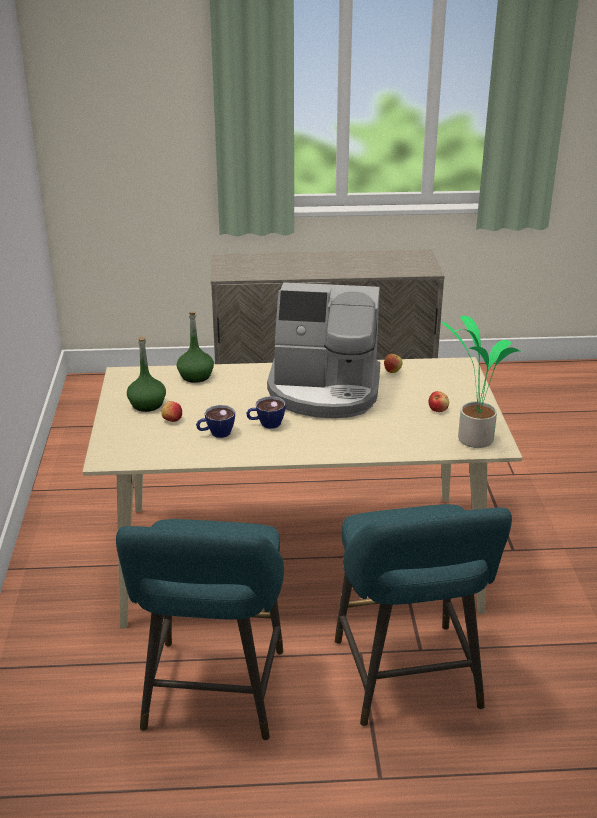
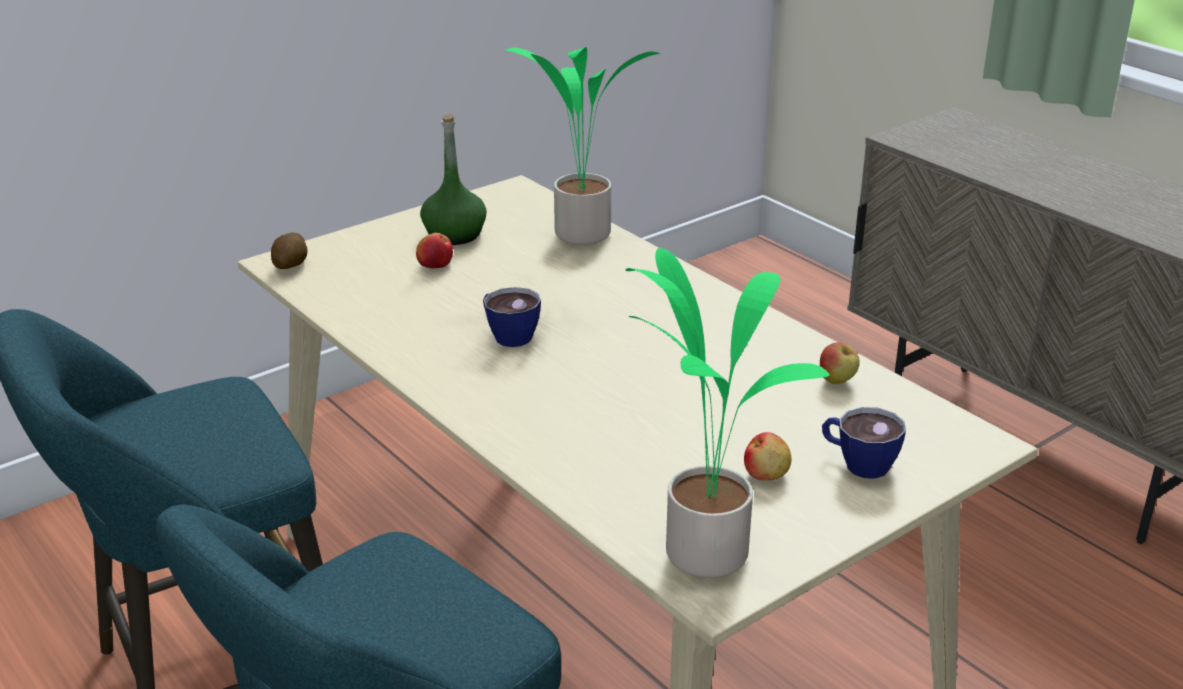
camera: 55 degrees right, 0 degrees up
green bottle [177,311,214,383] -> potted plant [505,47,660,245]
cup [196,405,235,438] -> cup moved to [822,407,906,479]
coffee machine [267,282,380,418] -> none
none -> potato [271,233,308,269]

